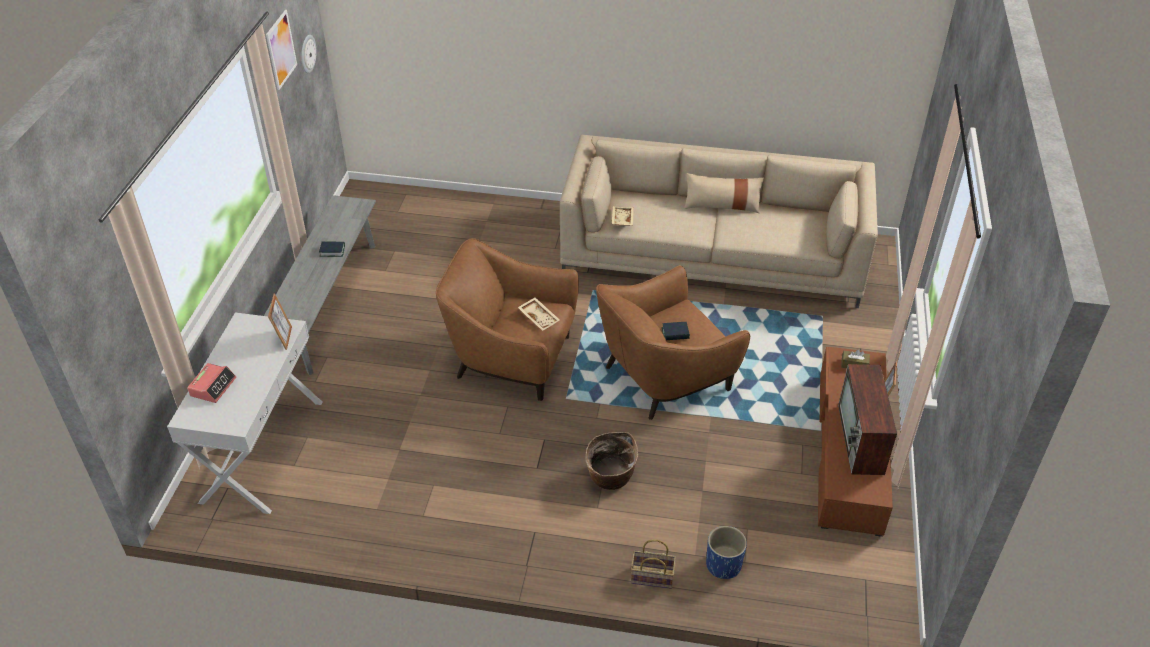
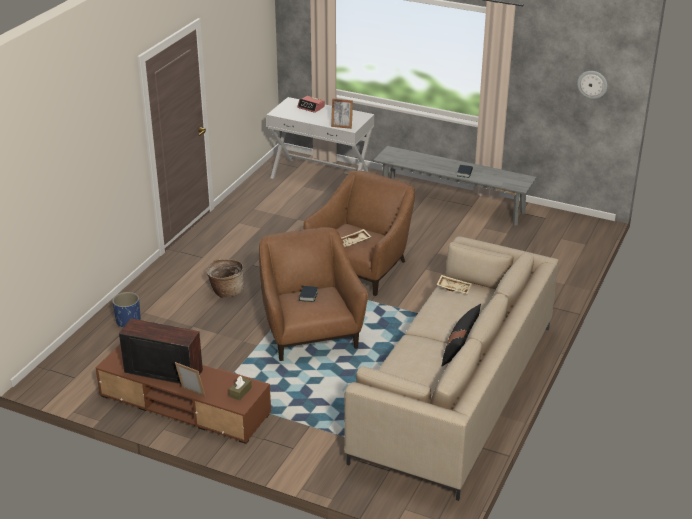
camera: 105 degrees right, 10 degrees down
picture [266,10,297,90] -> none
basket [631,539,676,589] -> none
beige pillow [684,173,764,213] -> black pillow [442,304,481,366]

